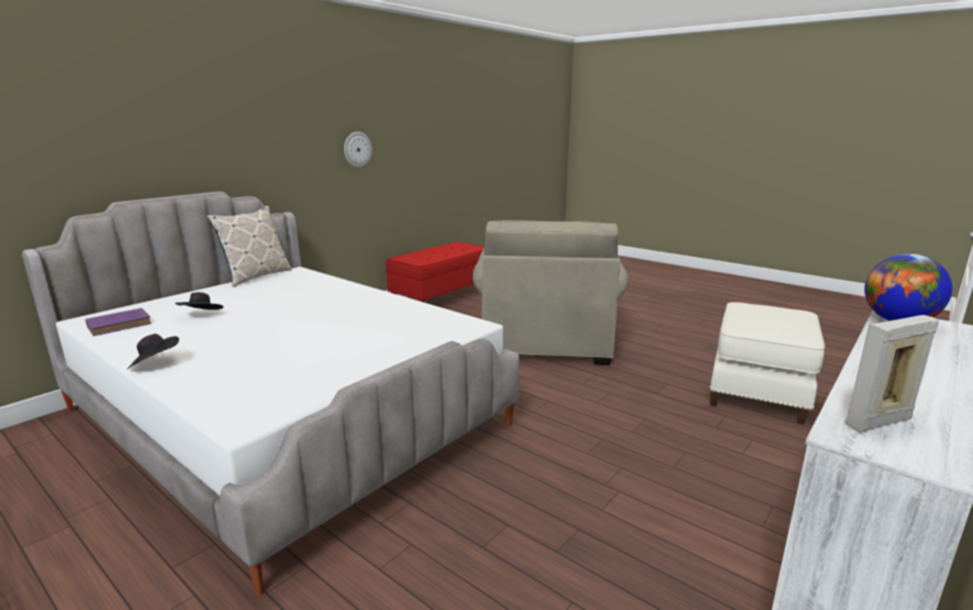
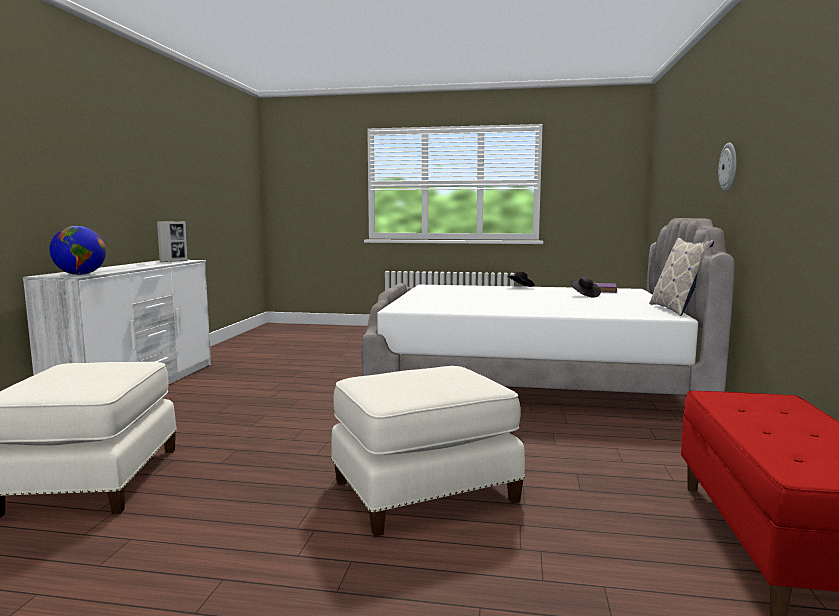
camera: 150 degrees right, 10 degrees down
wall clock [344,132,372,168] -> wall clock moved to [718,143,737,191]
beige armchair [473,220,628,365] -> white ottoman [331,366,525,537]

